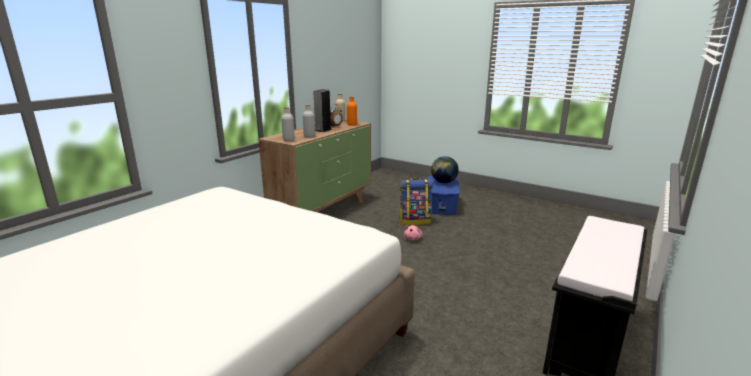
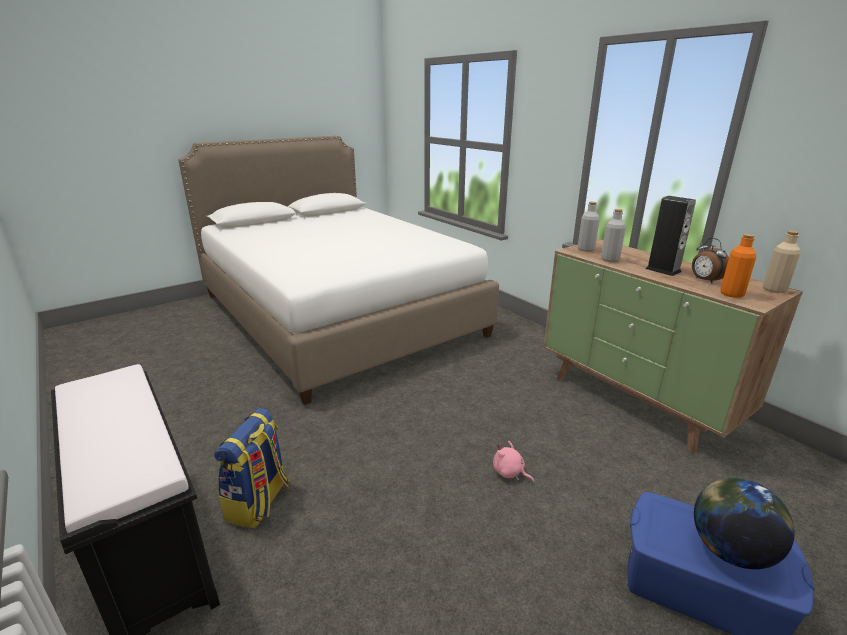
camera: 110 degrees right, 5 degrees up
backpack [399,178,433,225] -> backpack moved to [214,408,289,529]

